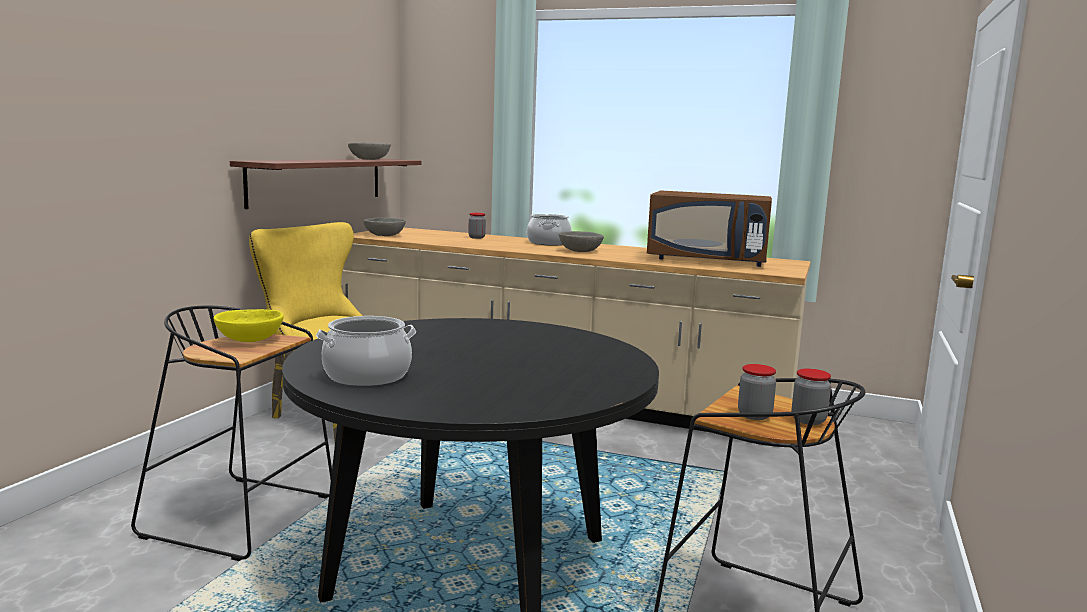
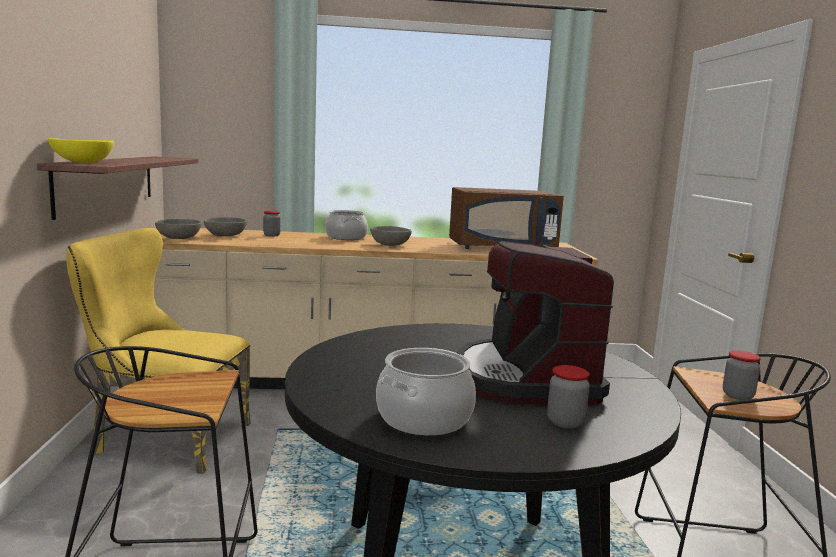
camera: 25 degrees left, 0 degrees up
yellow bowl [214,309,284,342] -> yellow bowl moved to [48,138,114,163]
grey bowl [348,142,391,160] -> grey bowl moved to [204,217,247,236]
jar [792,368,831,425] -> jar moved to [547,365,590,429]
none -> coffee machine [457,241,614,405]

